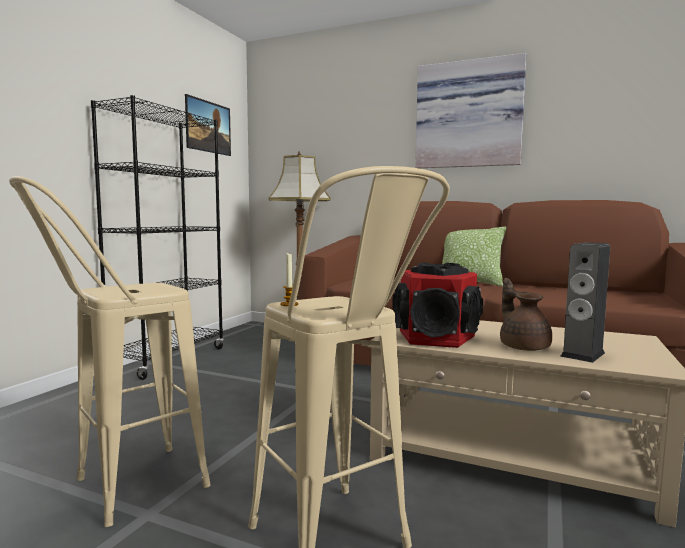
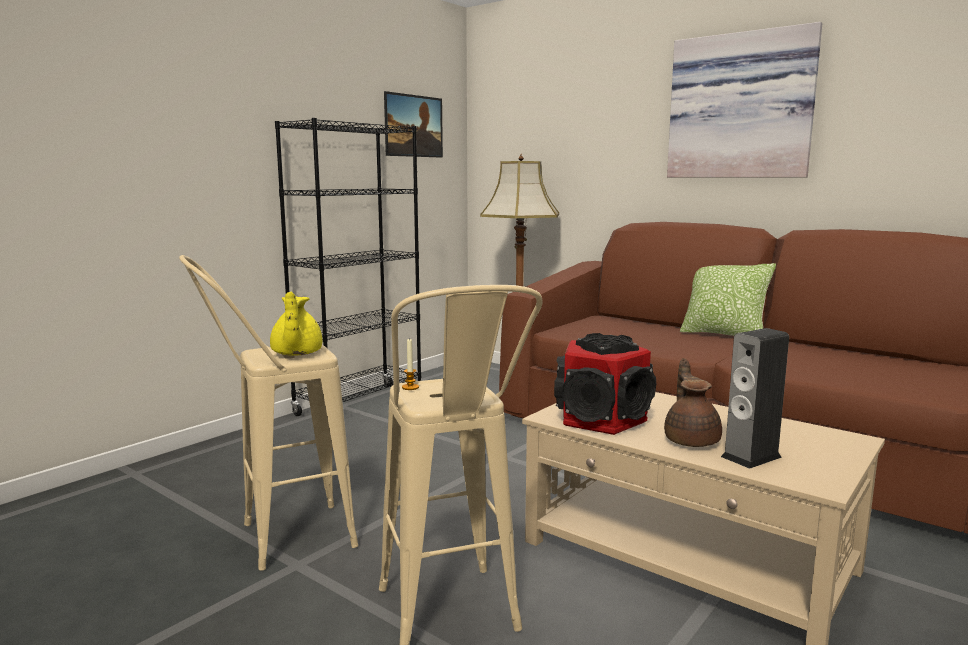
camera: 15 degrees right, 5 degrees up
none -> yellow teapot [270,292,322,355]

